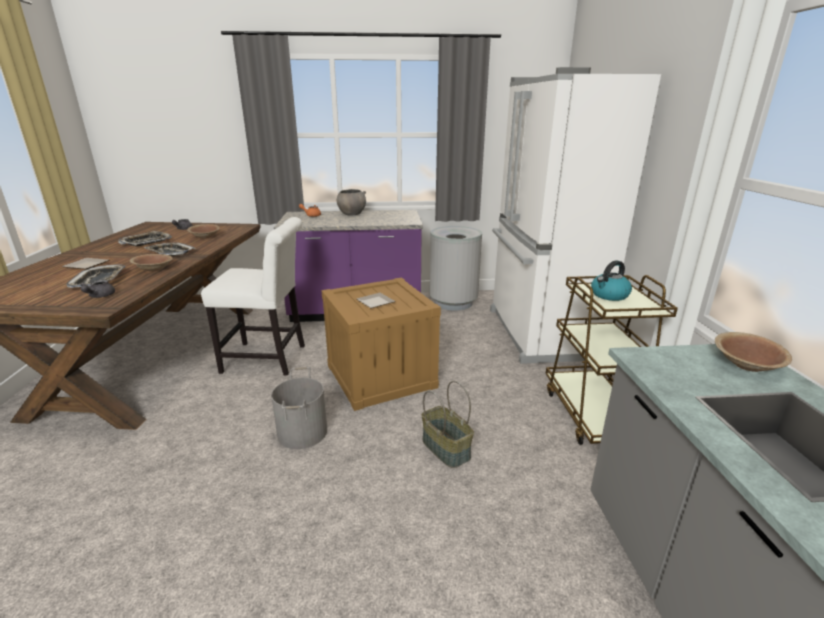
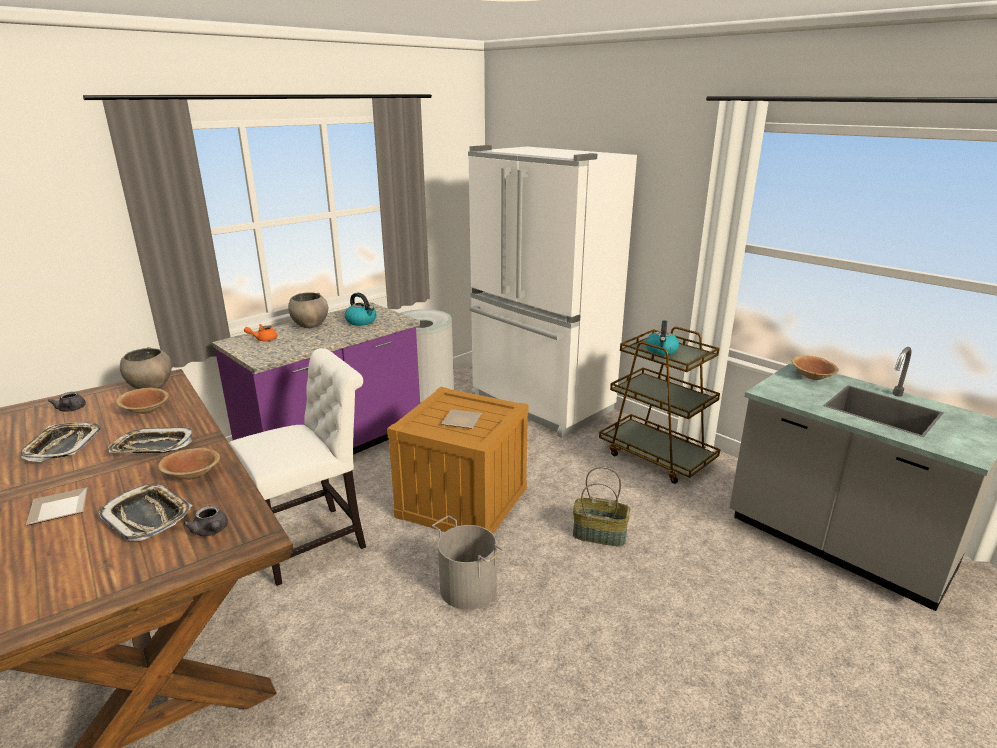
camera: 40 degrees left, 0 degrees up
none -> grey bowl [120,347,172,389]
none -> kettle [345,293,376,326]

